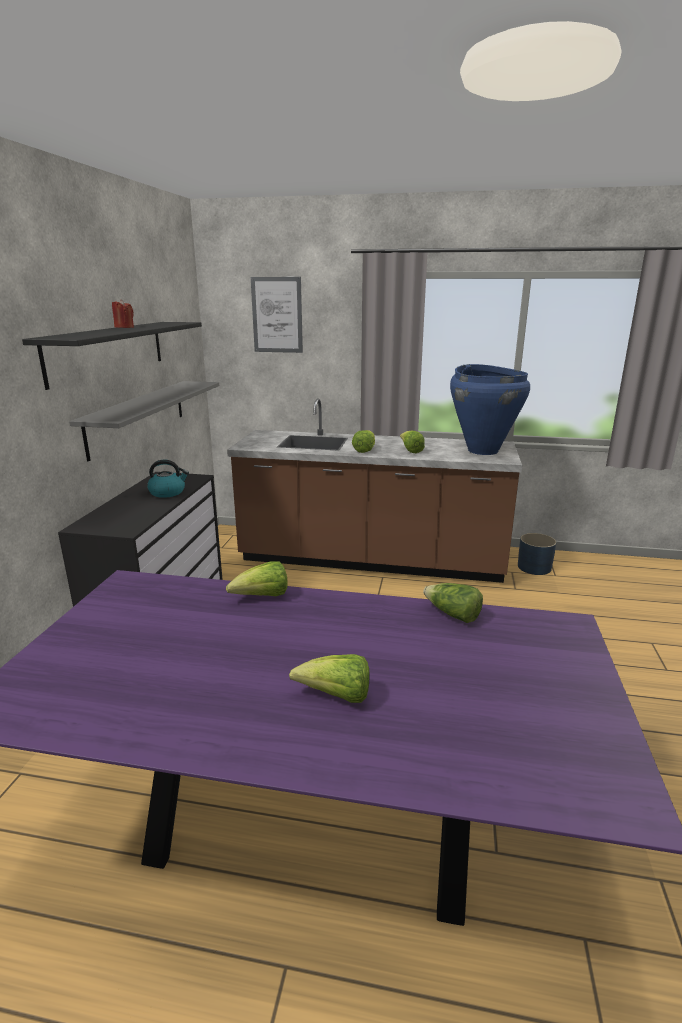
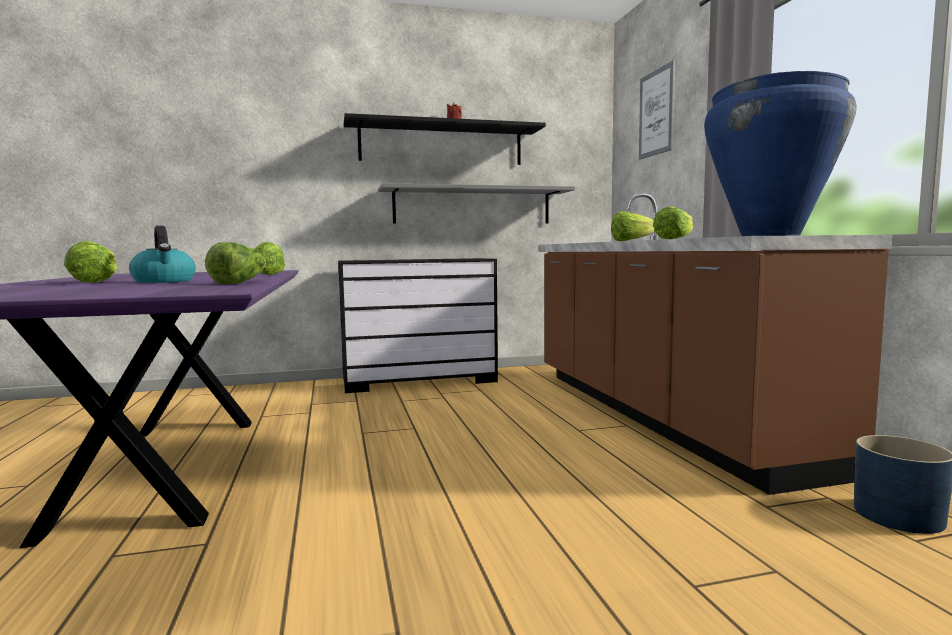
camera: 65 degrees right, 15 degrees down
kettle [147,460,189,498] -> kettle moved to [129,225,196,283]

